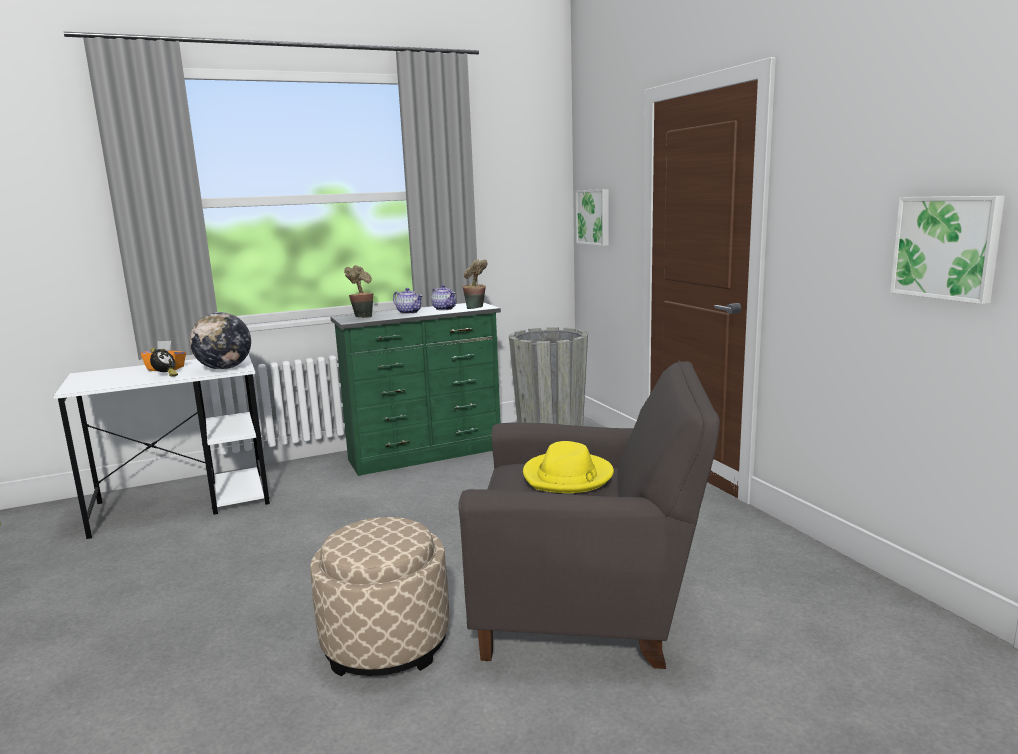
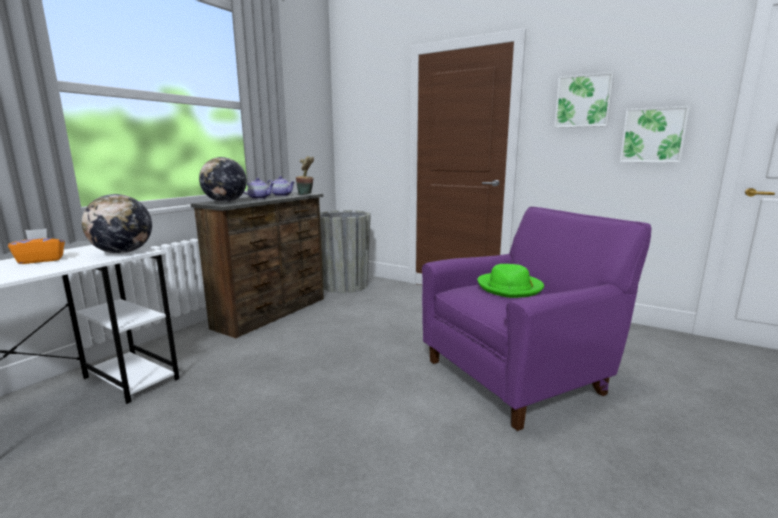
camera: 35 degrees left, 0 degrees up
alarm clock [150,348,178,376] -> none
beige ottoman [310,517,449,676] -> none
green dresser [330,302,501,476] -> brown dresser [191,192,324,338]
potted plant [344,265,374,318] -> globe [199,157,247,202]
grey armchair [458,361,720,669] -> purple armchair [422,207,651,431]
yellow hat [523,441,614,493] -> green hat [477,264,544,298]
picture [576,189,609,246] -> picture moved to [554,72,614,128]

